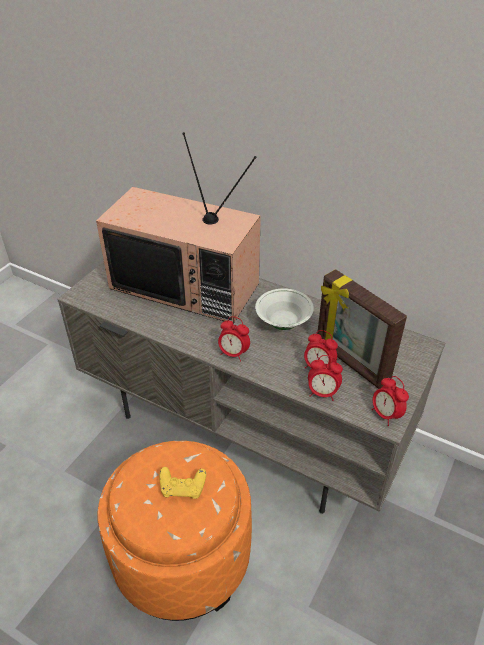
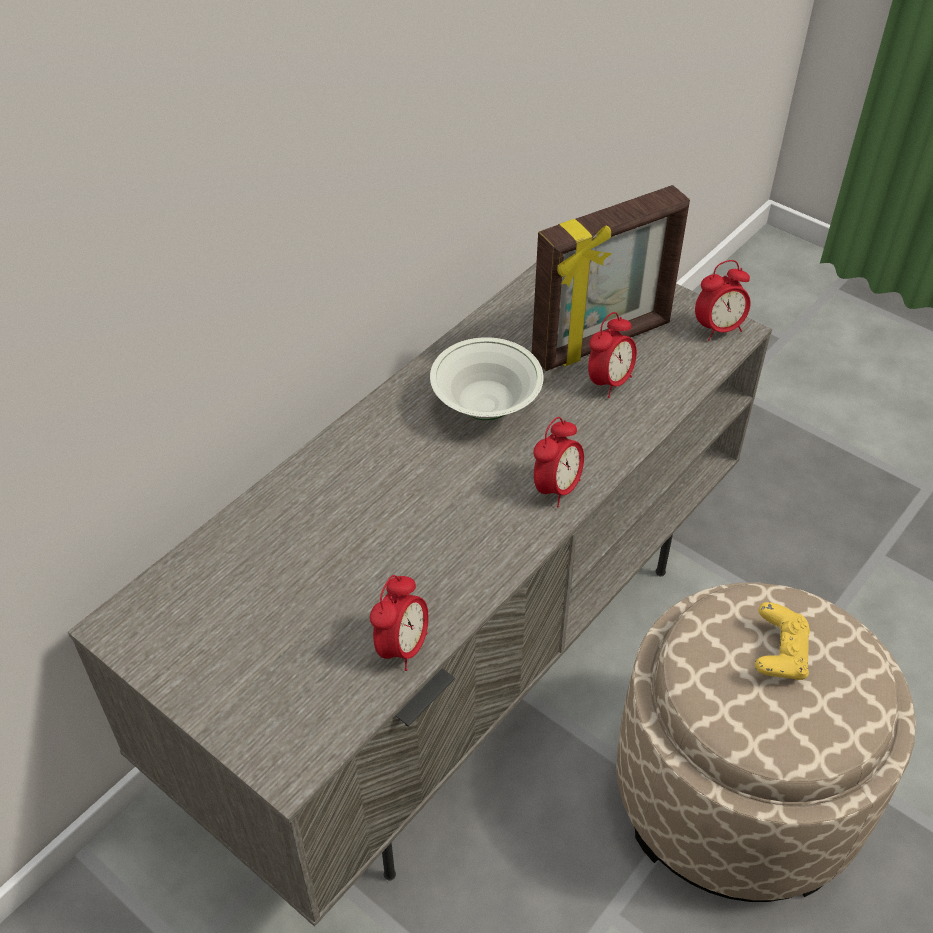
camera: 80 degrees left, 5 degrees up
television [96,132,261,324] -> none
orange ottoman [98,441,252,621] -> beige ottoman [616,583,916,902]
alarm clock [308,355,343,401] -> alarm clock moved to [370,575,429,671]

